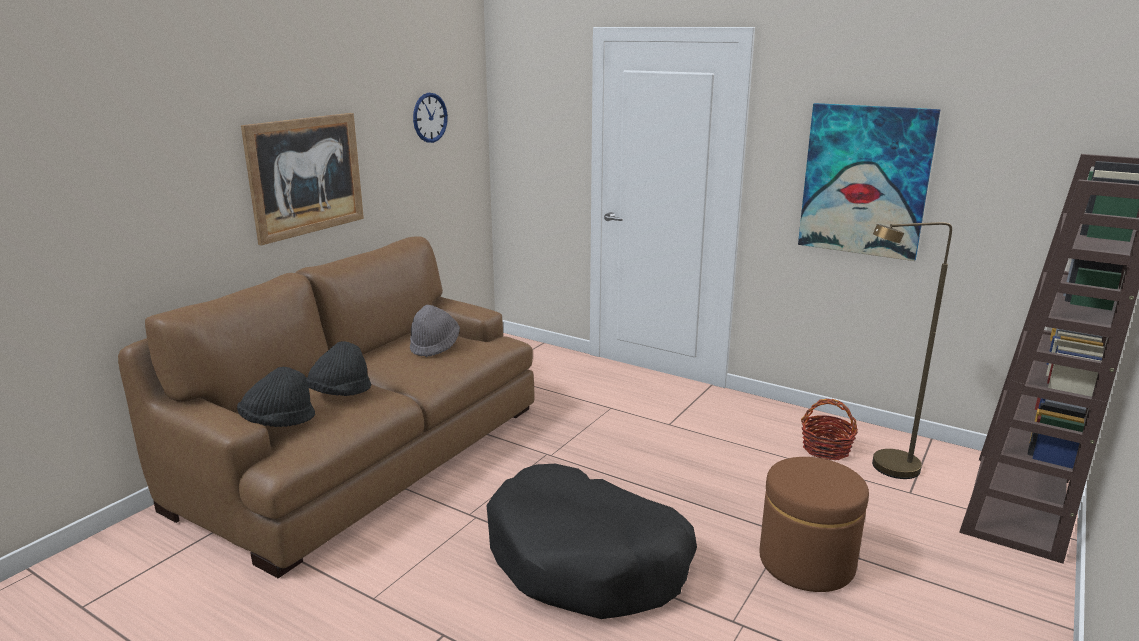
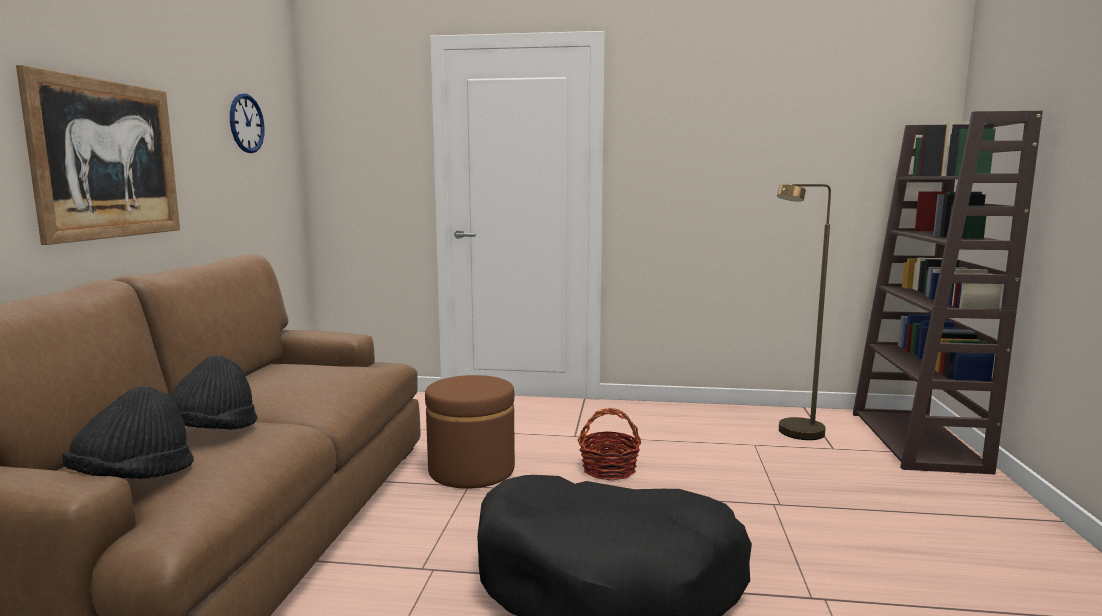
camera: 25 degrees left, 10 degrees down
grey hat [410,305,460,357] -> none
brown ottoman [759,457,869,592] -> brown ottoman moved to [425,375,515,489]
picture [798,103,941,261] -> none
basket [801,399,858,460] -> basket moved to [577,408,641,481]

